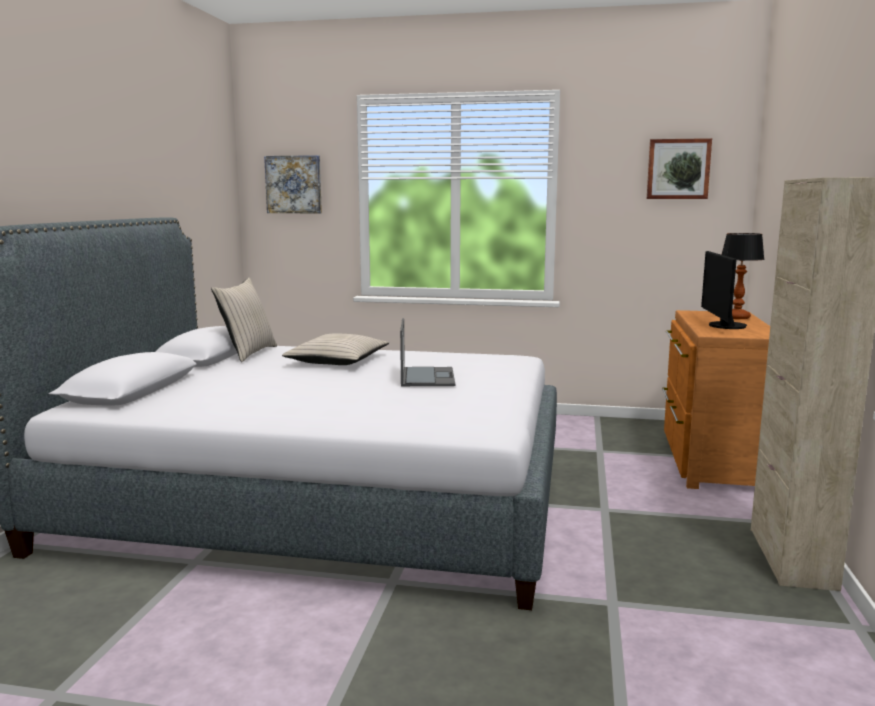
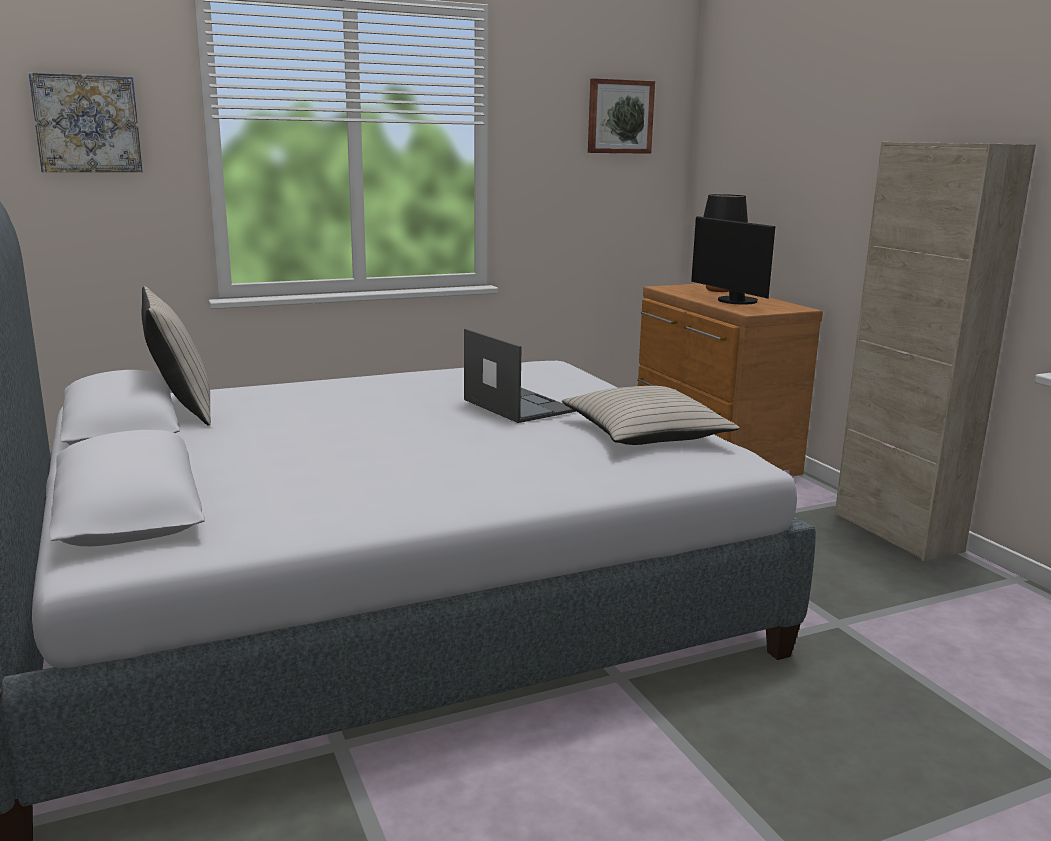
camera: 35 degrees left, 5 degrees up
beige pillow [282,333,389,365] -> beige pillow moved to [562,386,740,445]

